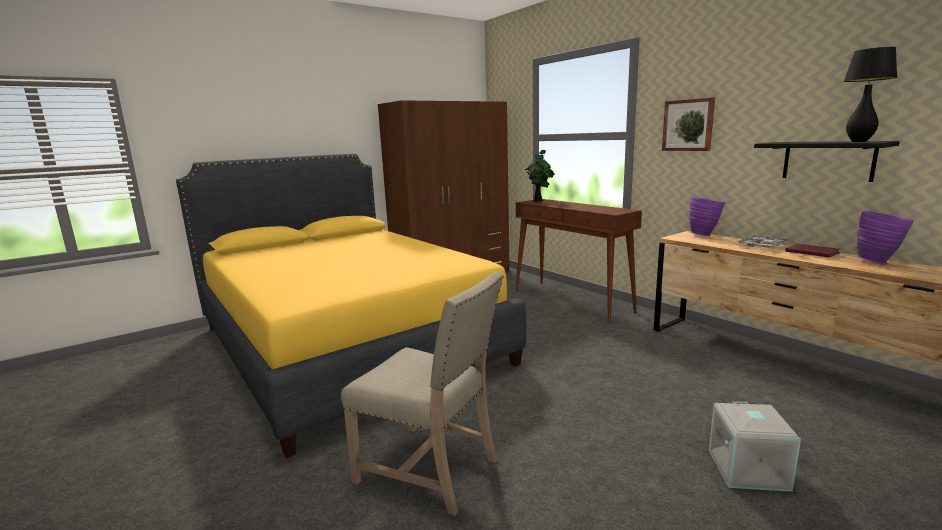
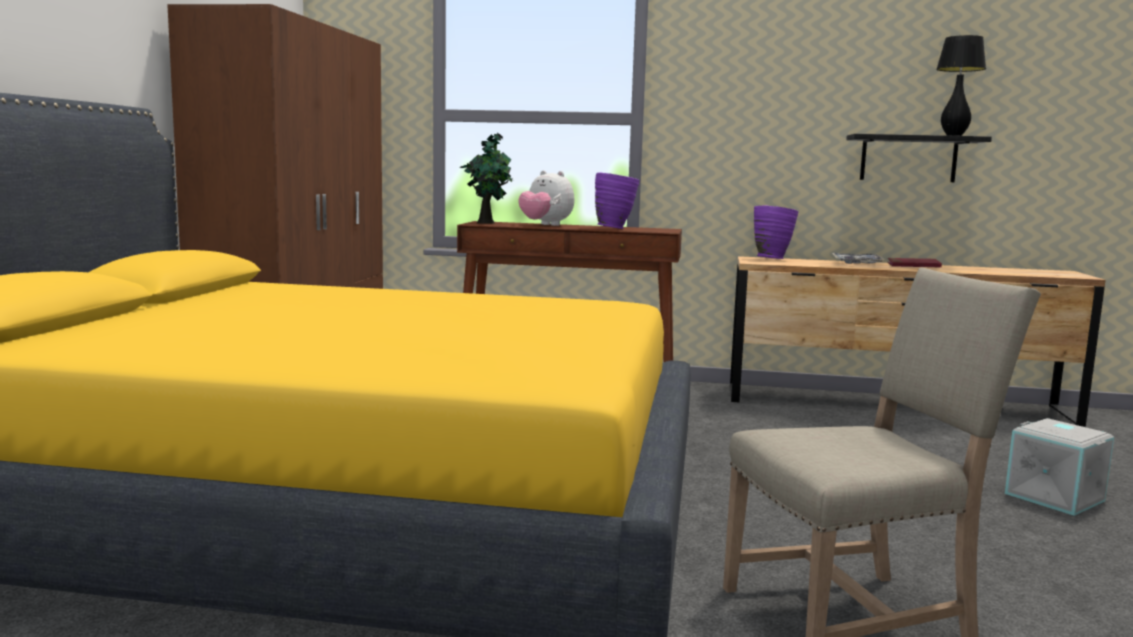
camera: 45 degrees left, 5 degrees down
picture [662,97,715,151] -> none
purple vase [857,211,914,264] -> purple vase moved to [595,172,640,229]
none -> plush toy [518,171,574,226]

